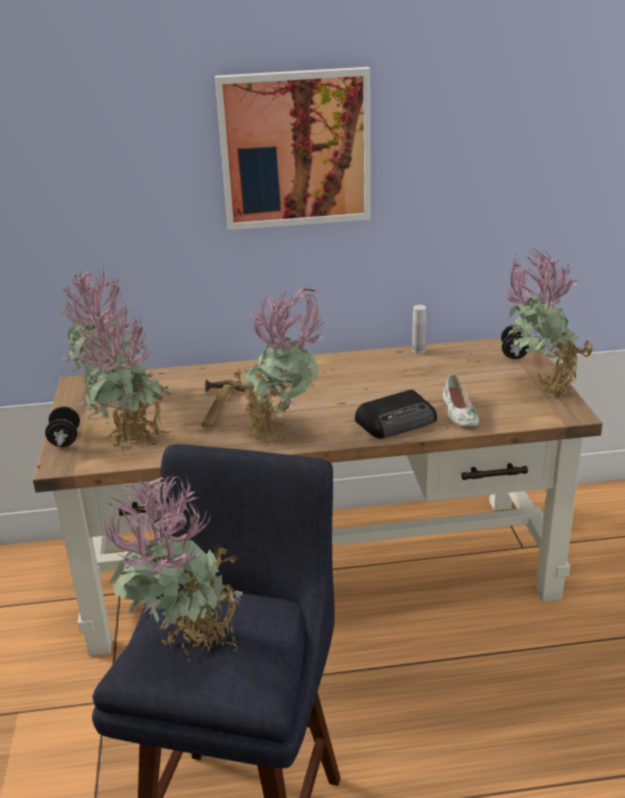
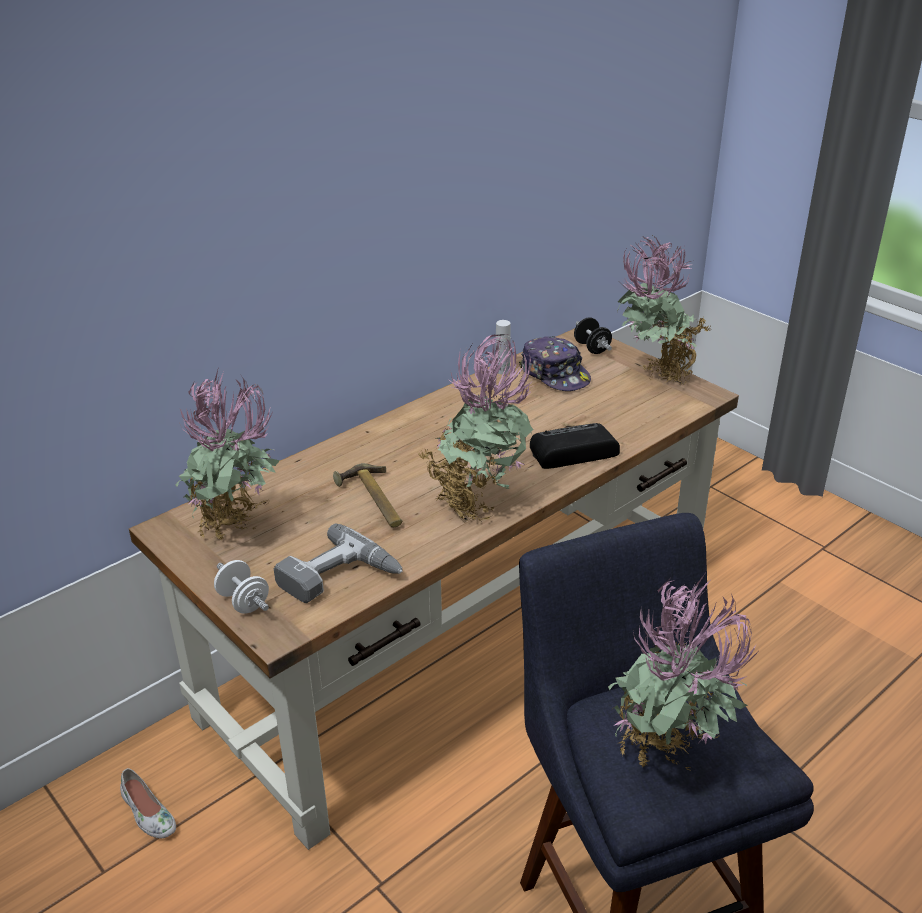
camera: 35 degrees left, 5 degrees up
black dumbbell [45,406,80,447] -> white dumbbell [214,560,269,614]
potted plant [75,308,173,449] -> power drill [274,523,403,603]
picture [215,67,371,230] -> none
radio [355,390,437,438] -> radio turned 135 degrees counterclockwise [530,423,620,469]
white shoe [443,374,479,427] -> white shoe moved to [120,768,176,838]
none -> cap [519,336,591,391]

